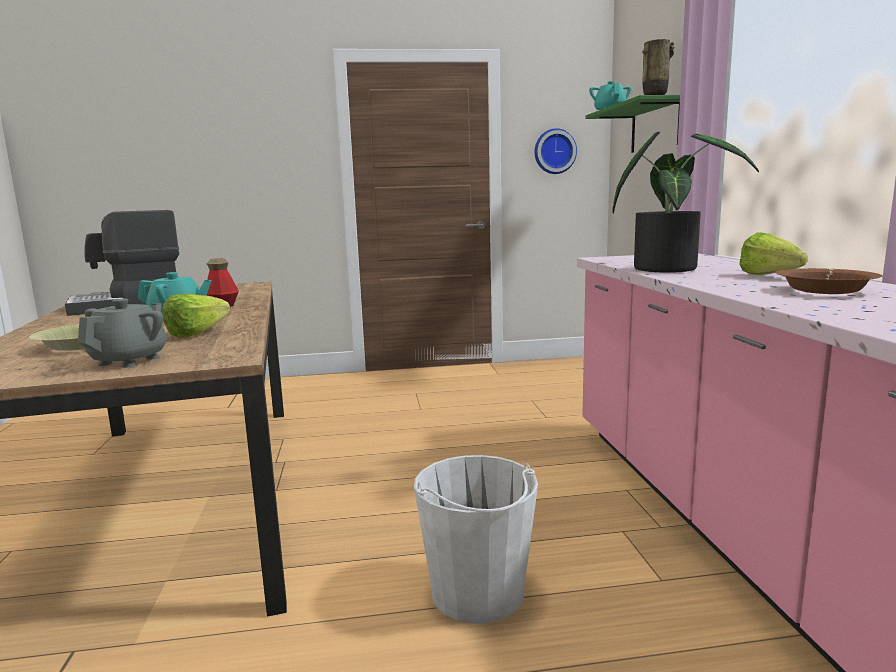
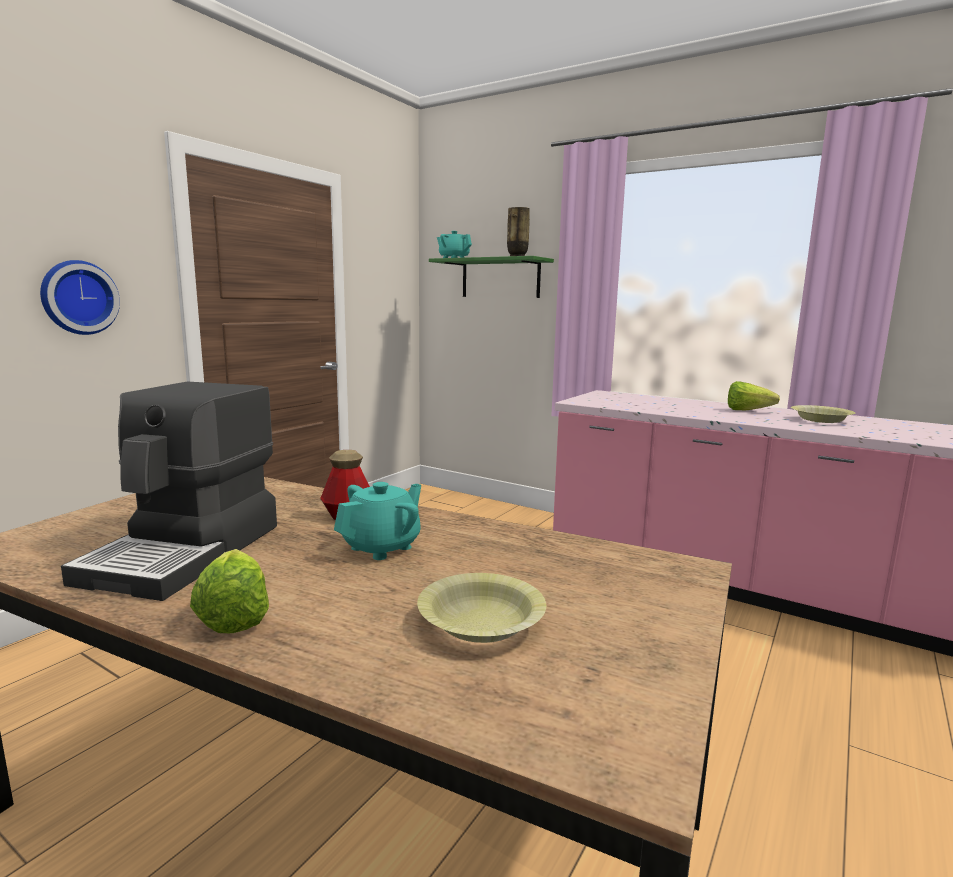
camera: 50 degrees left, 0 degrees up
grey teapot [78,299,167,368] -> none
lettuce [162,294,230,338] -> lettuce moved to [190,549,269,633]
white bucket [414,455,538,624] -> none
wall clock [535,128,577,174] -> wall clock moved to [40,260,120,335]
potted plant [612,132,759,273] -> none
brown bowl [775,268,882,294] -> yellow bowl [791,405,855,423]

